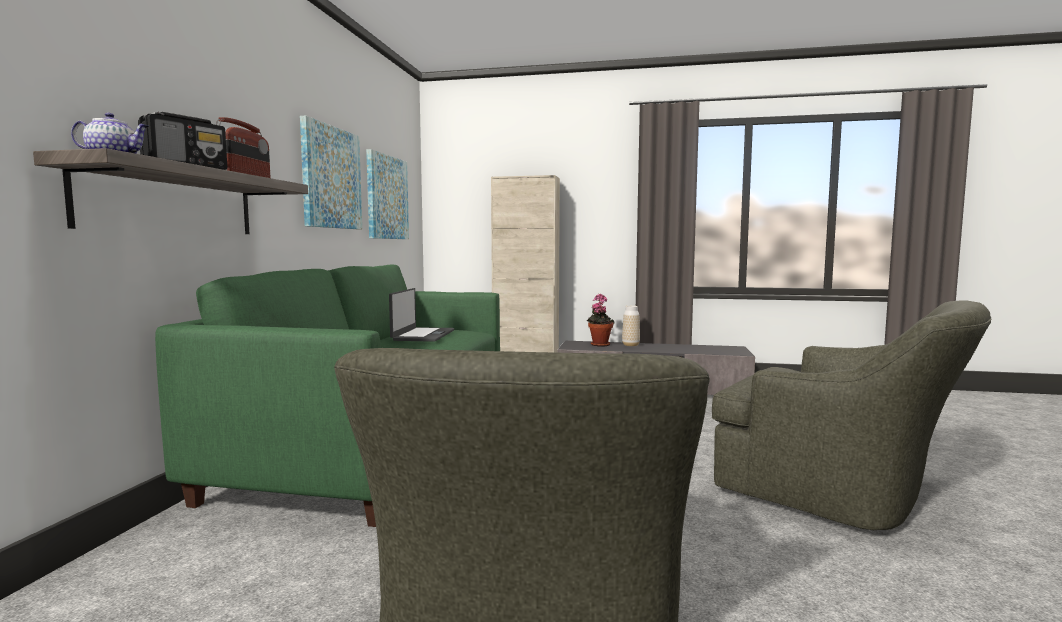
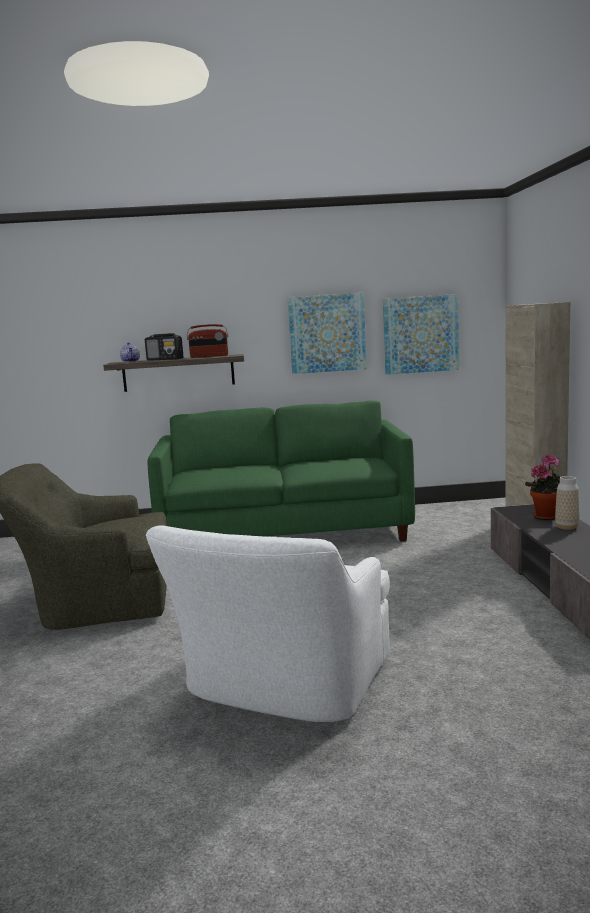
camera: 75 degrees right, 5 degrees up
laptop [389,288,454,342] -> none
green armchair [712,300,992,530] -> white armchair [146,525,390,722]

